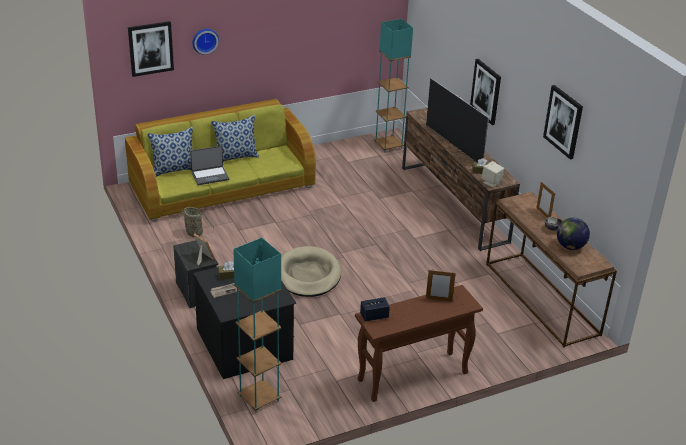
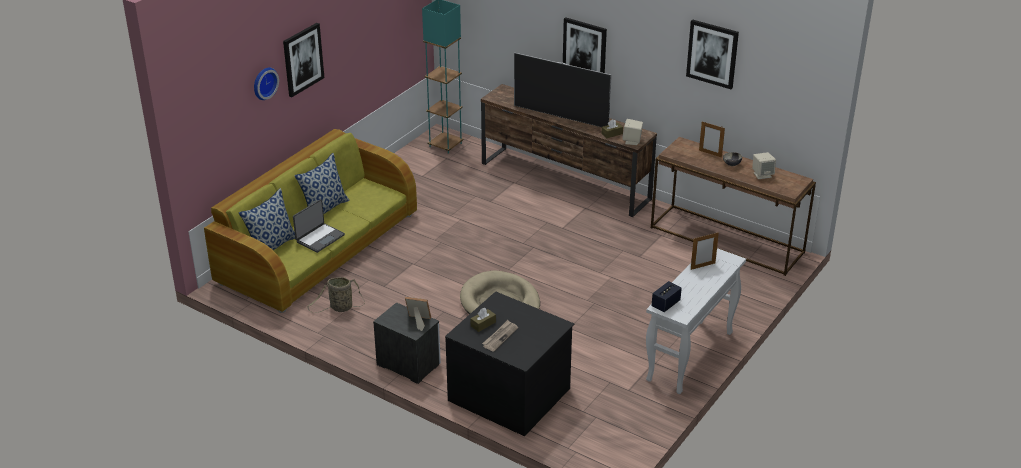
camera: 30 degrees left, 0 degrees up
picture [128,21,174,77] -> picture moved to [283,23,324,97]
turquoise floor lamp [233,238,281,413] -> none
brown console table [355,285,483,402] -> white console table [646,248,746,394]
globe [557,218,590,250] -> beige speaker [752,152,776,179]

